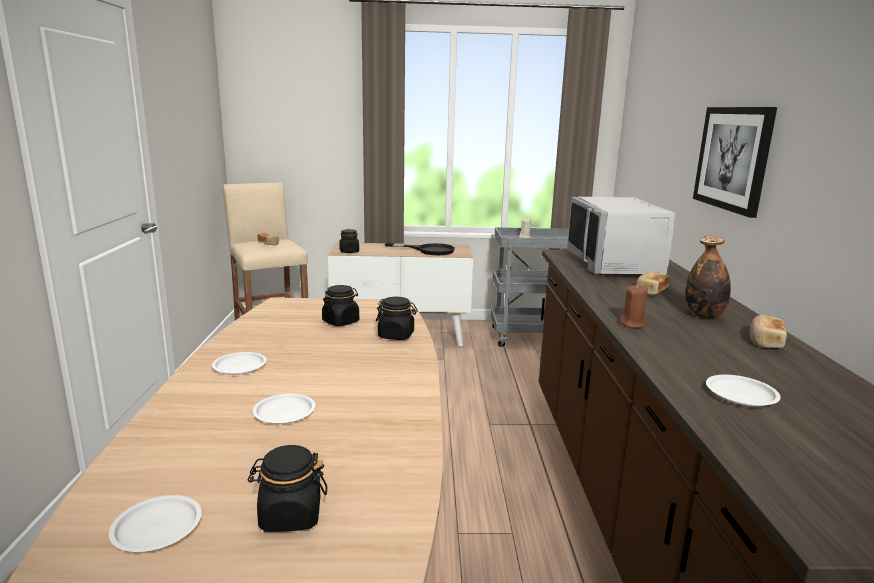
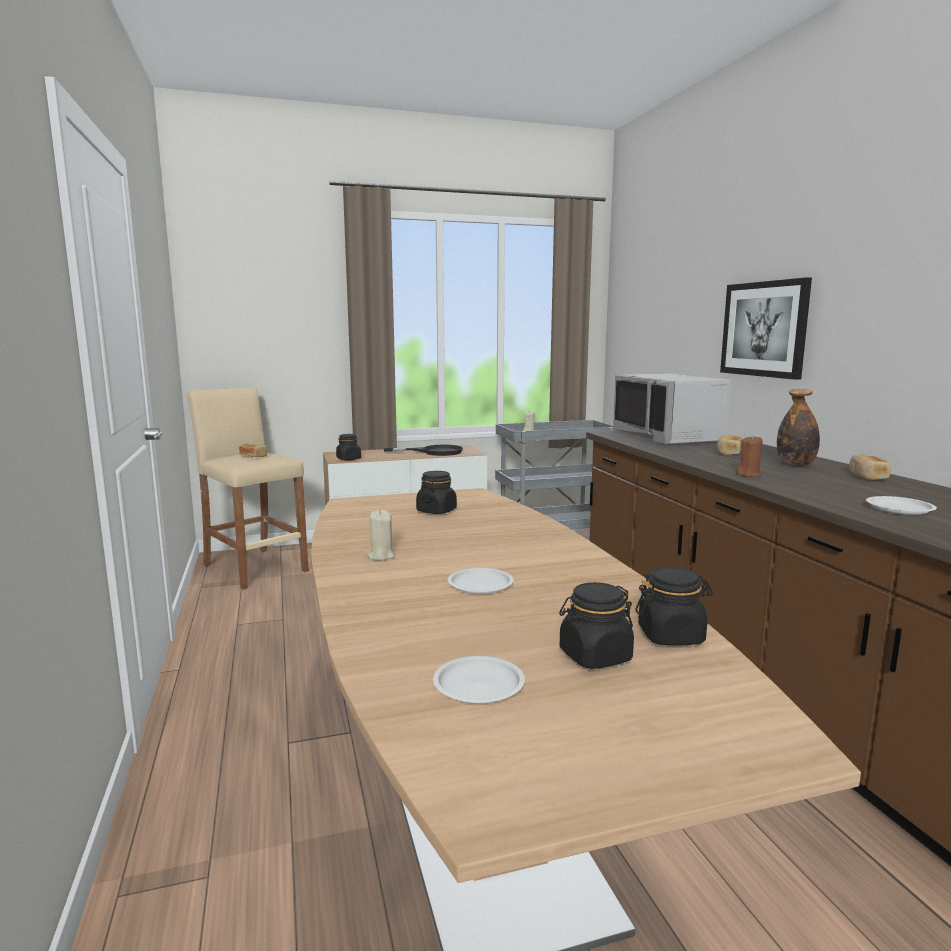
camera: 15 degrees left, 5 degrees down
white plate [212,352,266,375] -> beige candle [367,510,395,560]
black jar [376,297,418,340] -> black jar moved to [635,567,713,646]

